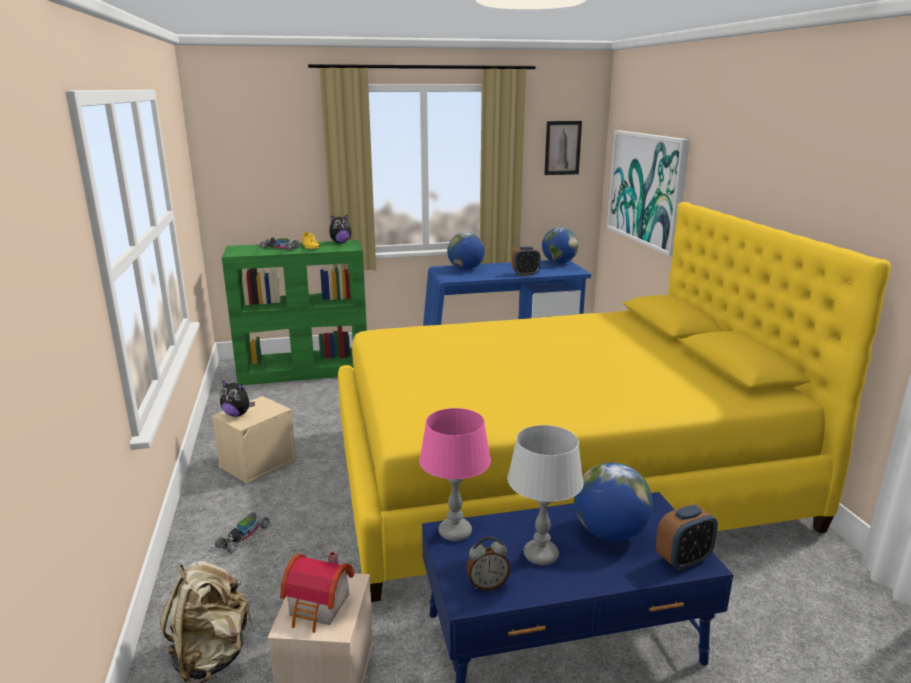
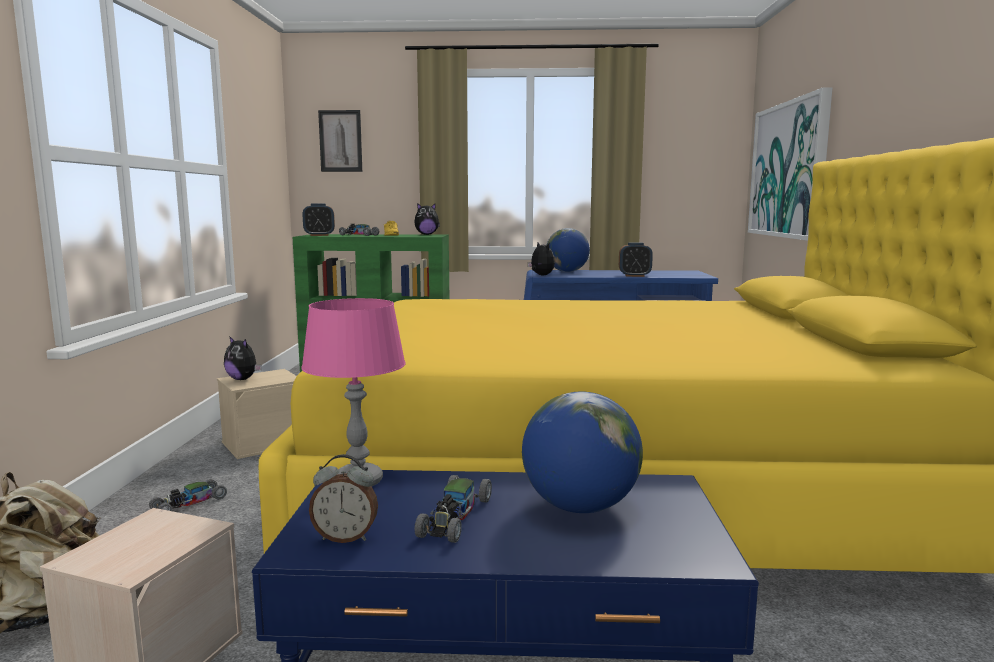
camera: 15 degrees right, 10 degrees down
toy house [280,551,354,633] -> none
grey table lamp [507,425,584,565] -> toy car [415,475,492,543]
globe [542,227,578,264] -> none
picture [544,121,582,175] -> picture moved to [318,110,362,172]
alarm clock [656,504,718,570] -> alarm clock moved to [303,204,335,236]
none -> plush toy [528,242,555,276]

